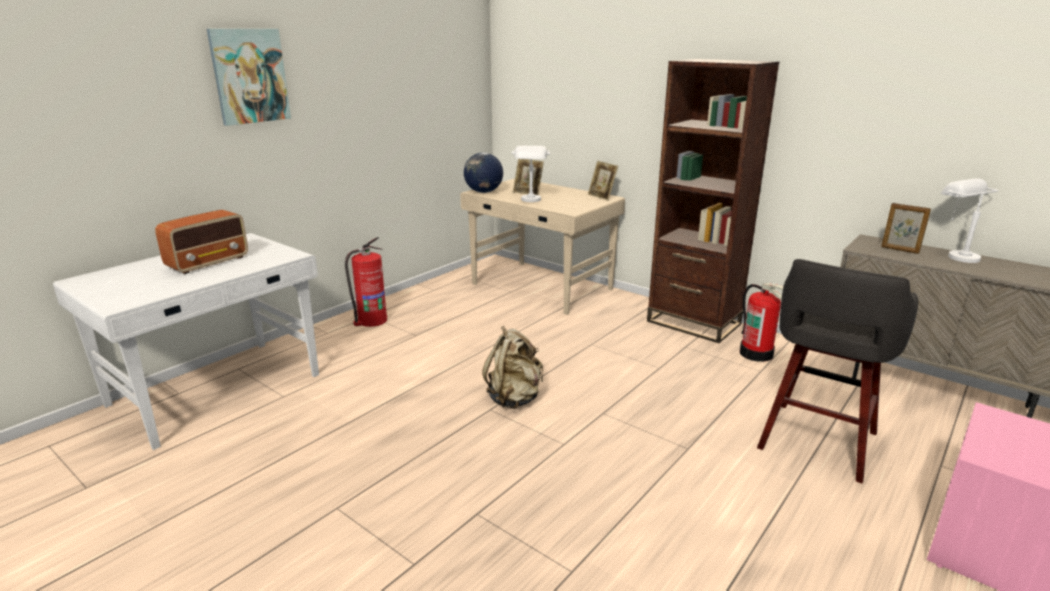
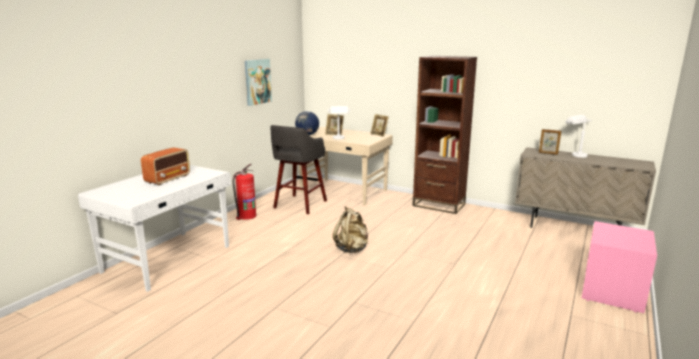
camera: 10 degrees left, 5 degrees down
picture [207,29,291,126] -> picture moved to [245,59,272,106]
fire extinguisher [740,283,783,362] -> none
grey stool [757,259,918,483] -> grey stool moved to [270,125,327,214]

